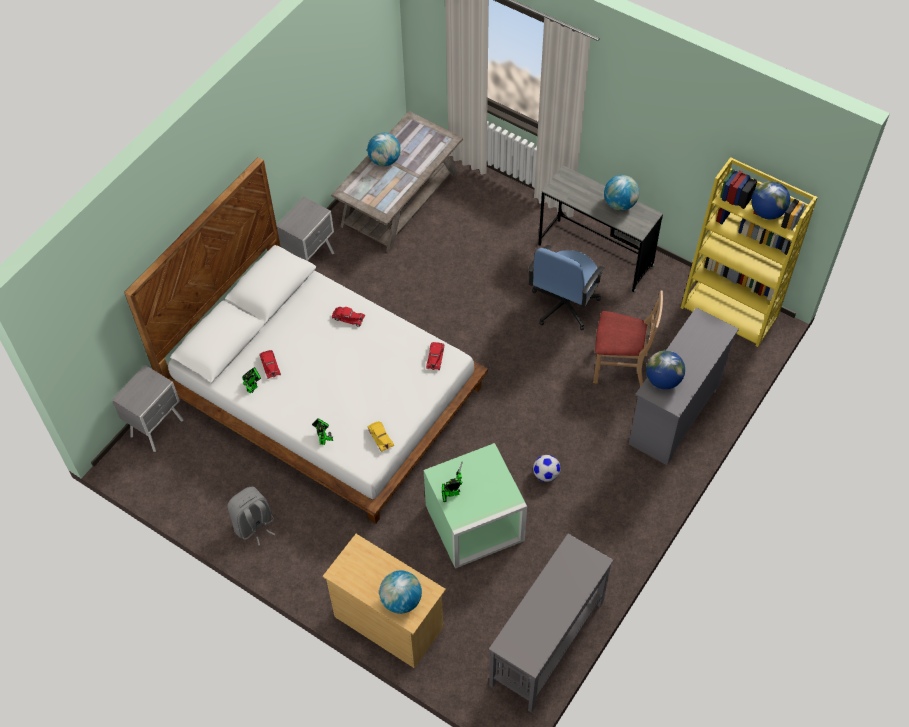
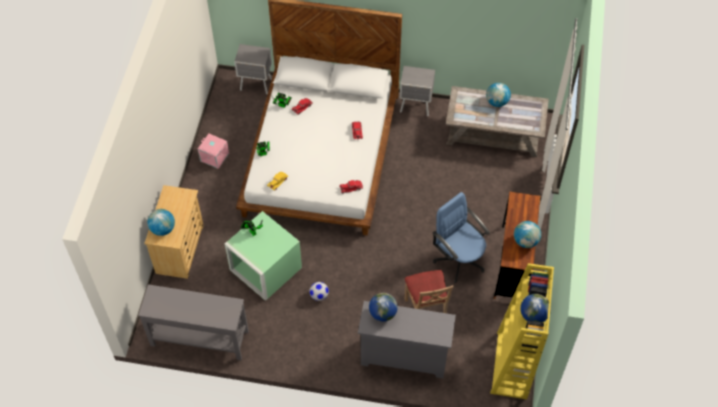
camera: 65 degrees right, 0 degrees up
grey backpack [227,487,275,546] -> pink storage box [198,134,229,169]
blue office chair [528,245,605,330] -> blue office chair turned 45 degrees clockwise [433,192,490,283]
grey desk [538,165,663,293] -> brown desk [494,192,540,299]

